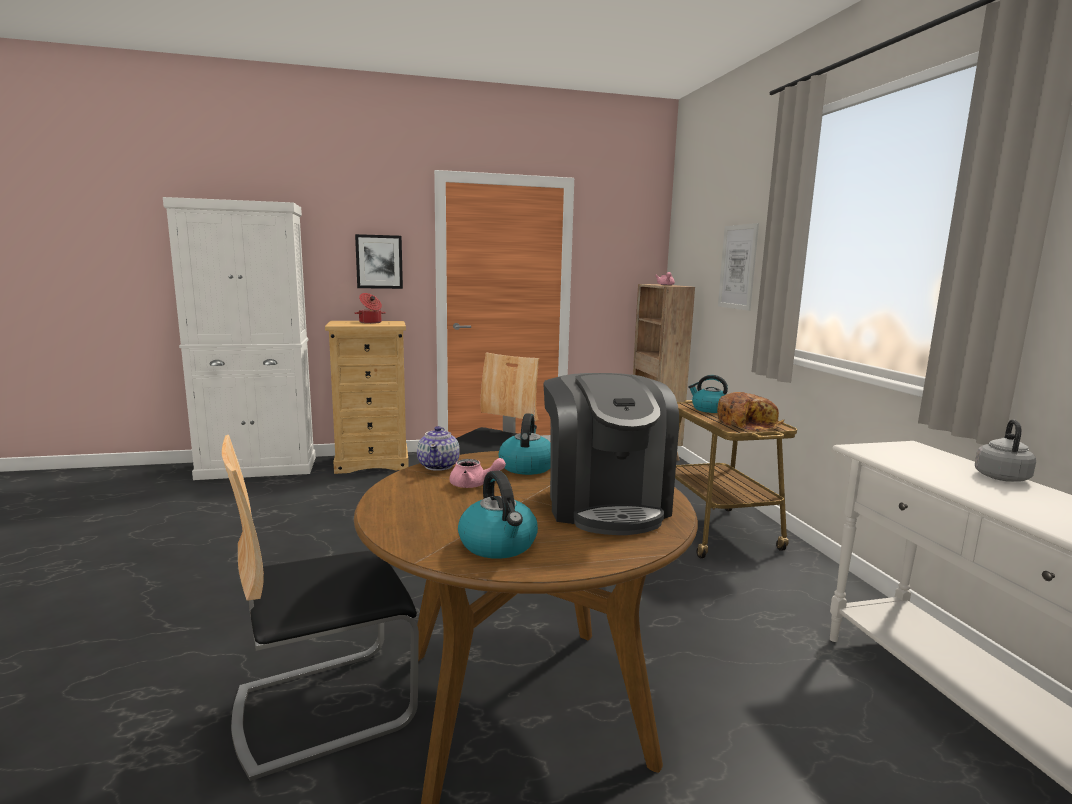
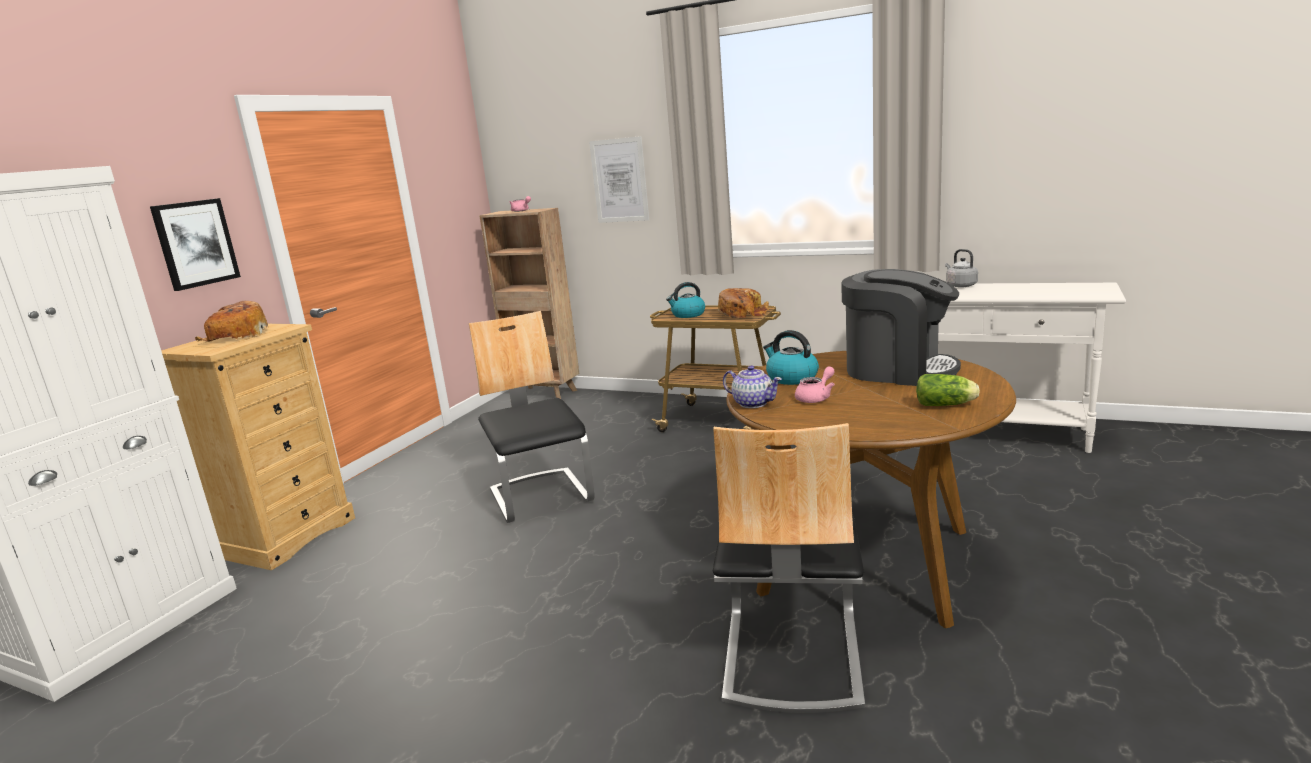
camera: 50 degrees left, 5 degrees up
cooking pot [355,293,386,324] -> bread [195,301,268,342]
kettle [458,470,538,559] -> lettuce [916,374,980,406]

